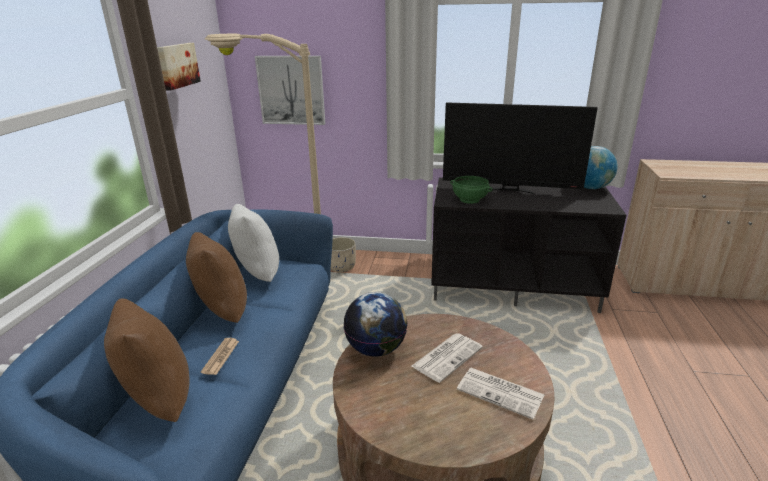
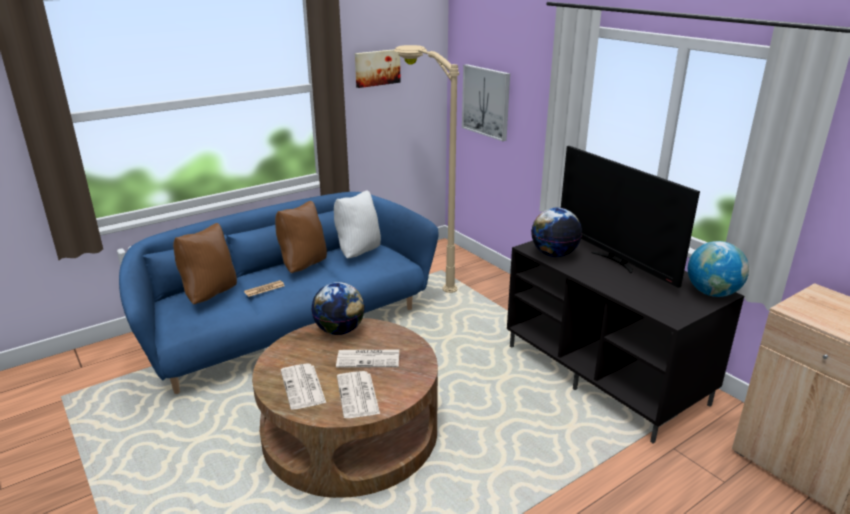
camera: 45 degrees right, 0 degrees up
beige planter [331,237,356,272] -> none
green bowl [450,176,492,204] -> globe [531,208,582,257]
none -> newspaper [281,363,326,410]

